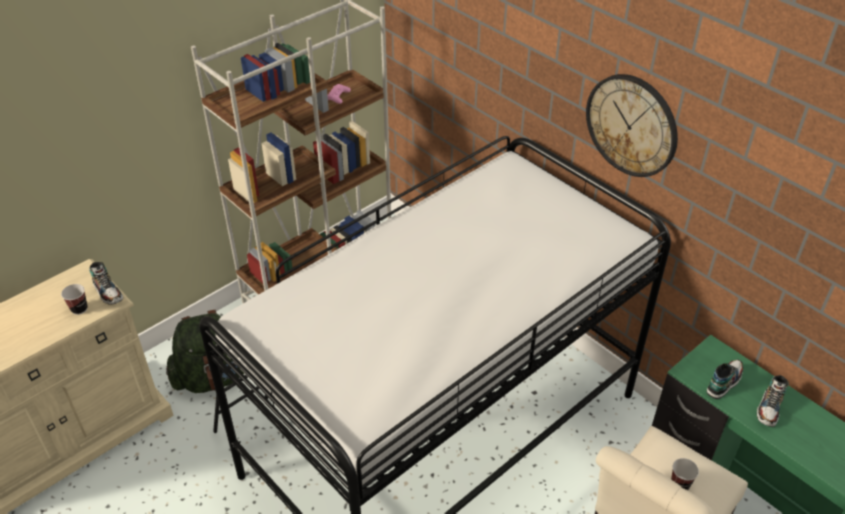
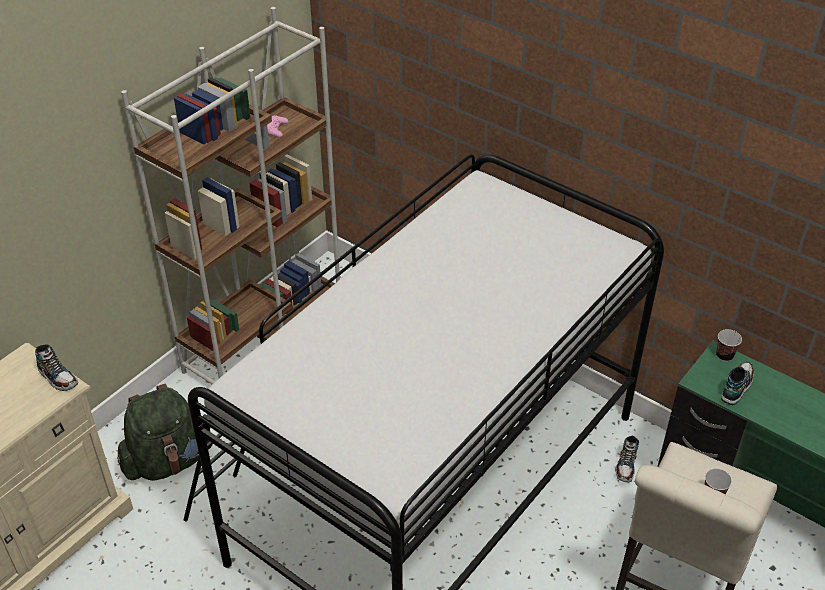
camera: 10 degrees left, 0 degrees up
cup [61,284,88,315] -> cup moved to [716,329,742,362]
wall clock [586,74,678,177] -> none
shoe [757,375,789,427] -> shoe moved to [616,436,639,482]

